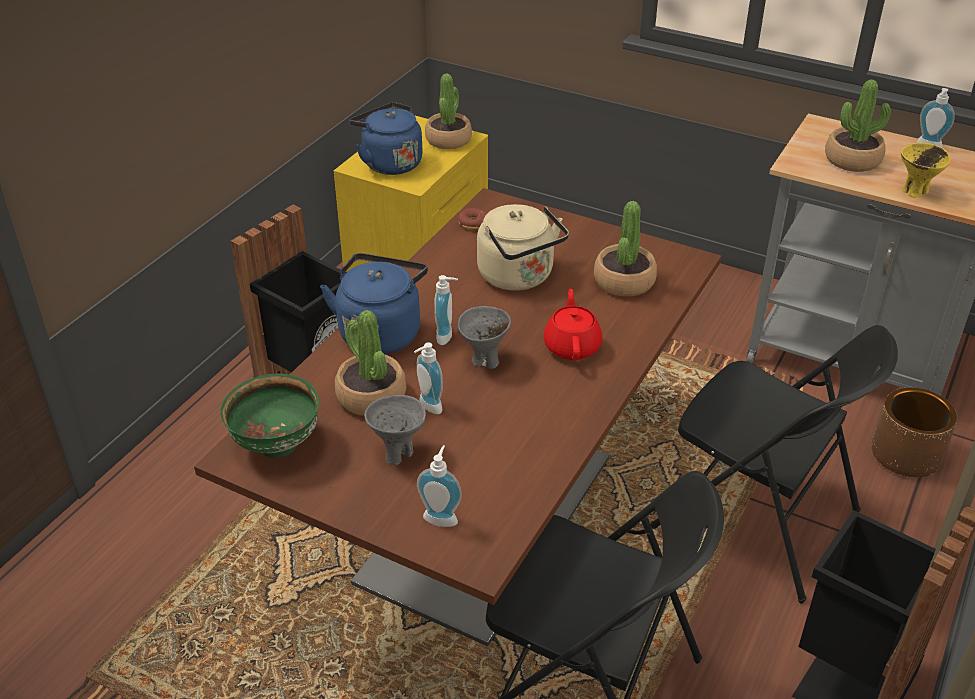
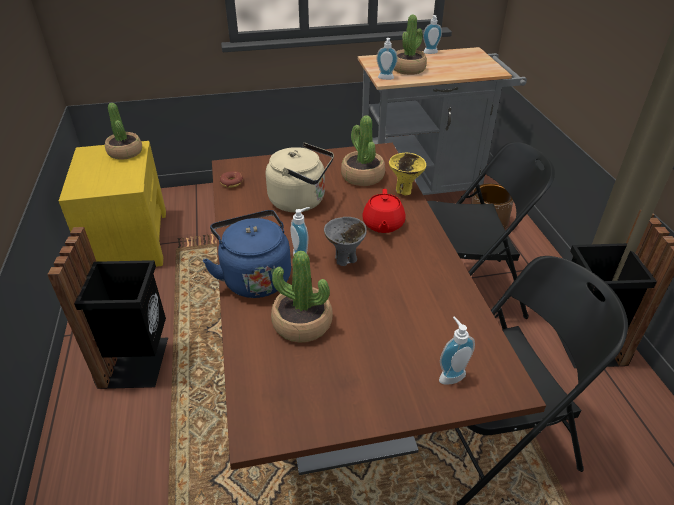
camera: 40 degrees left, 0 degrees up
green bowl [220,374,319,458] -> none
blue kettle [349,102,423,175] -> none
grey bowl [364,395,426,465] -> none
soap dispenser [414,342,443,414] -> soap dispenser moved to [377,38,398,80]
red teapot [544,289,602,360] -> red teapot turned 135 degrees counterclockwise [362,189,406,233]
yellow bowl [901,143,951,198] -> yellow bowl moved to [389,153,426,195]

